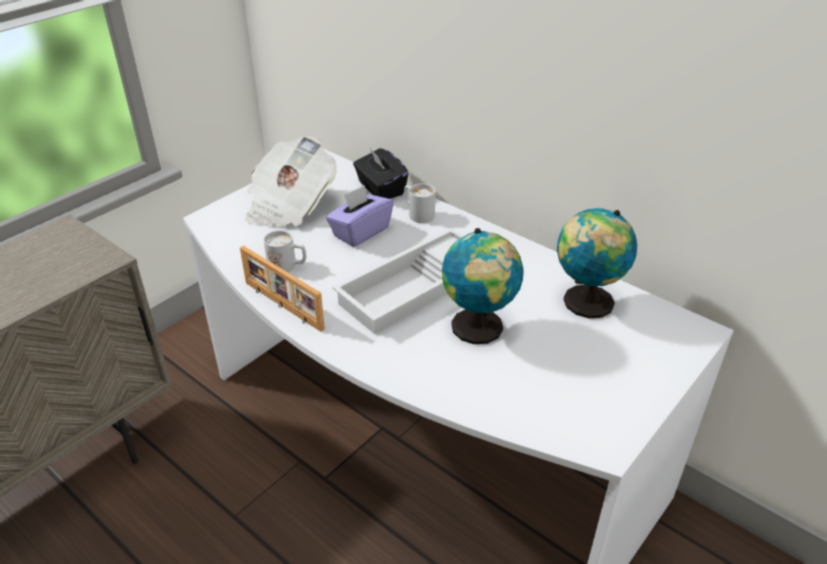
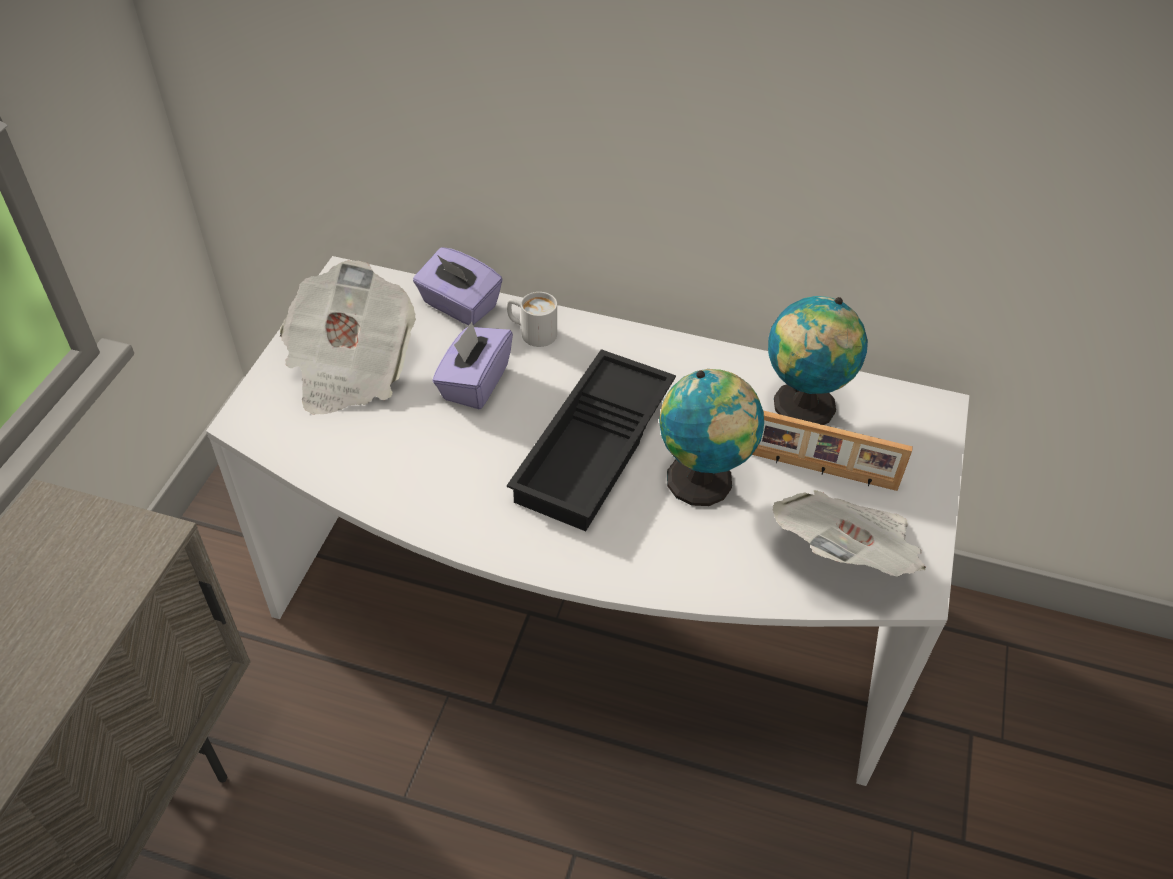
camera: 25 degrees left, 10 degrees up
picture frame [240,246,325,332] -> picture frame moved to [752,410,913,491]
white mug [263,230,306,272] -> none
white tray [332,228,464,334] -> black tray [507,349,676,531]
black tissue box [353,148,409,199] -> purple tissue box [413,247,503,325]
none -> newspaper [773,490,926,577]

